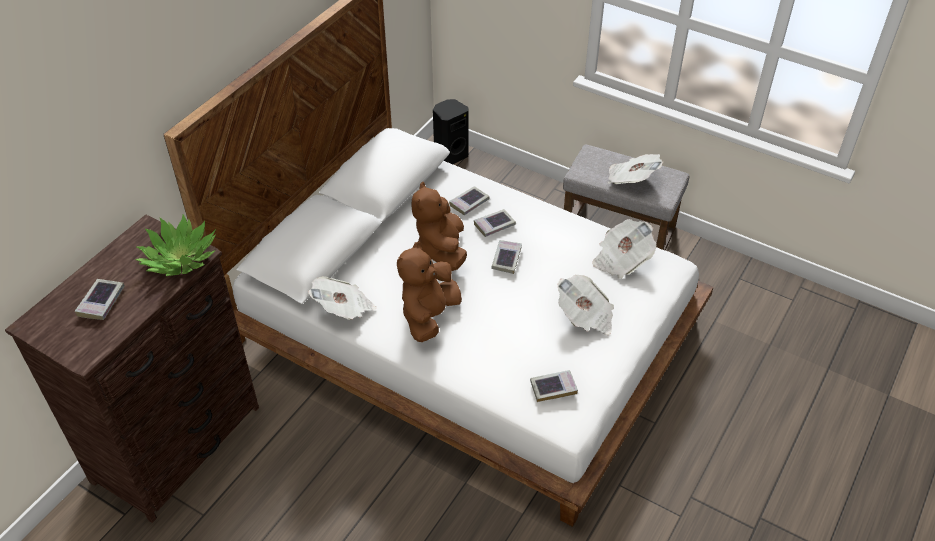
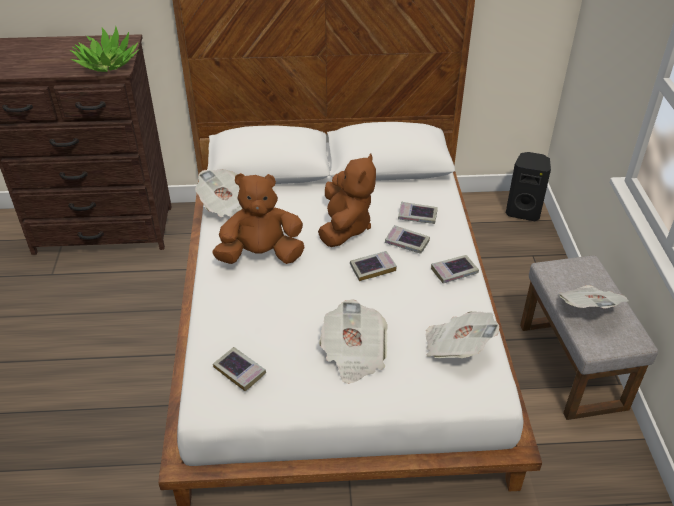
camera: 55 degrees right, 5 degrees down
book [75,279,125,320] -> book moved to [431,255,479,284]
brown plush toy [411,182,467,271] -> brown plush toy turned 135 degrees clockwise [318,153,376,247]

